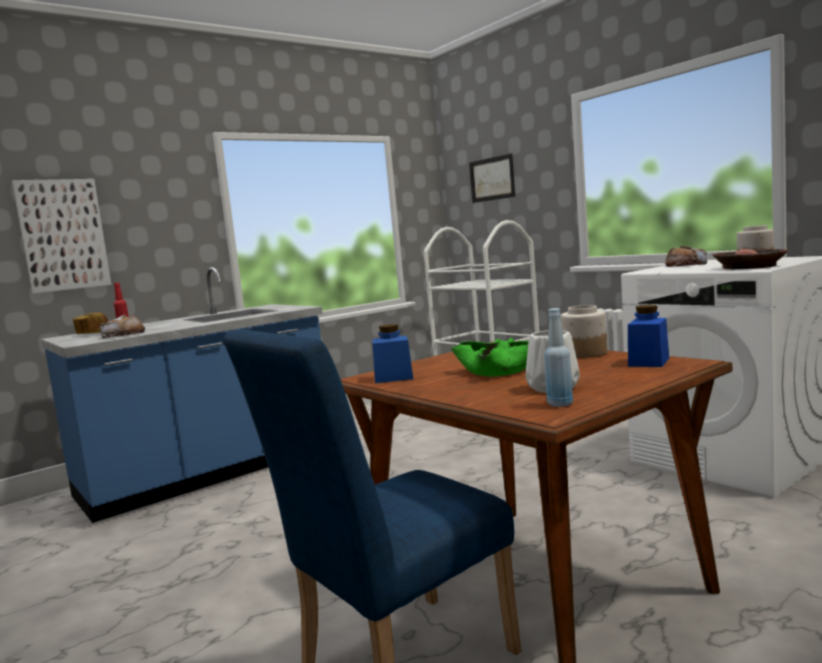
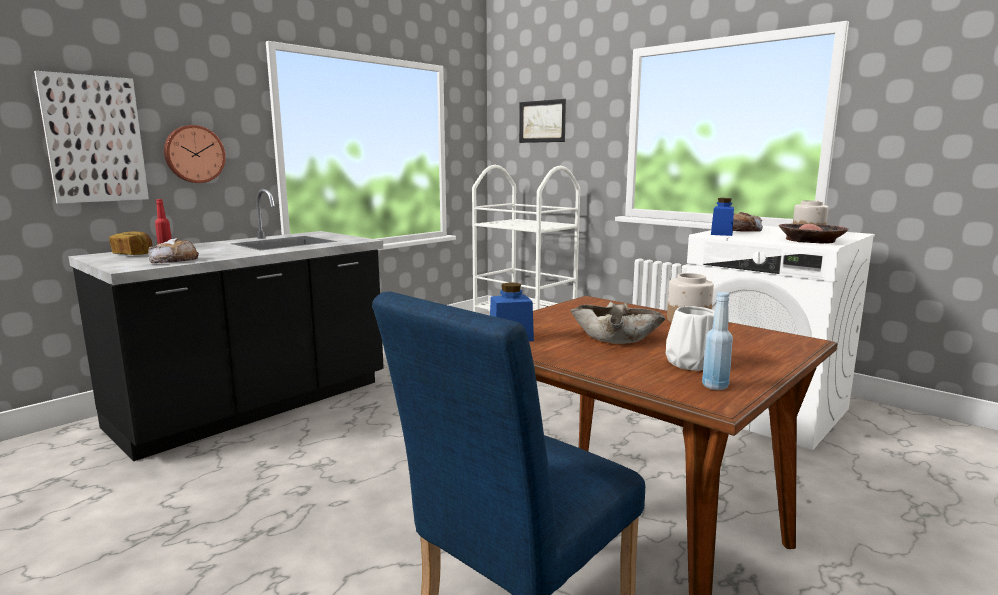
camera: 10 degrees left, 5 degrees up
blue counter [41,267,323,523] -> black counter [68,189,384,461]
green bowl [451,338,529,377] -> beige bowl [571,302,665,344]
blue jar [628,305,669,367] -> blue jar moved to [711,198,734,236]
none -> wall clock [164,125,226,183]

